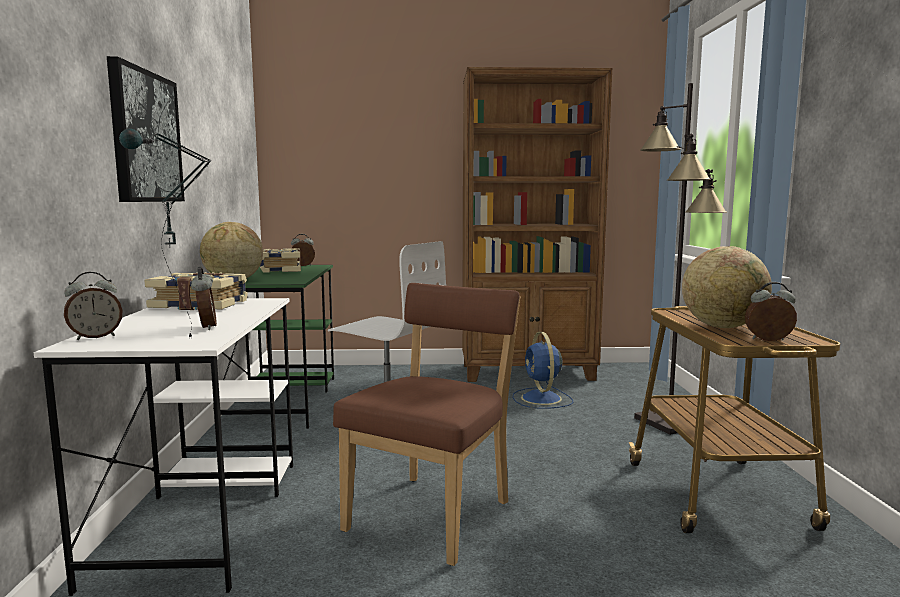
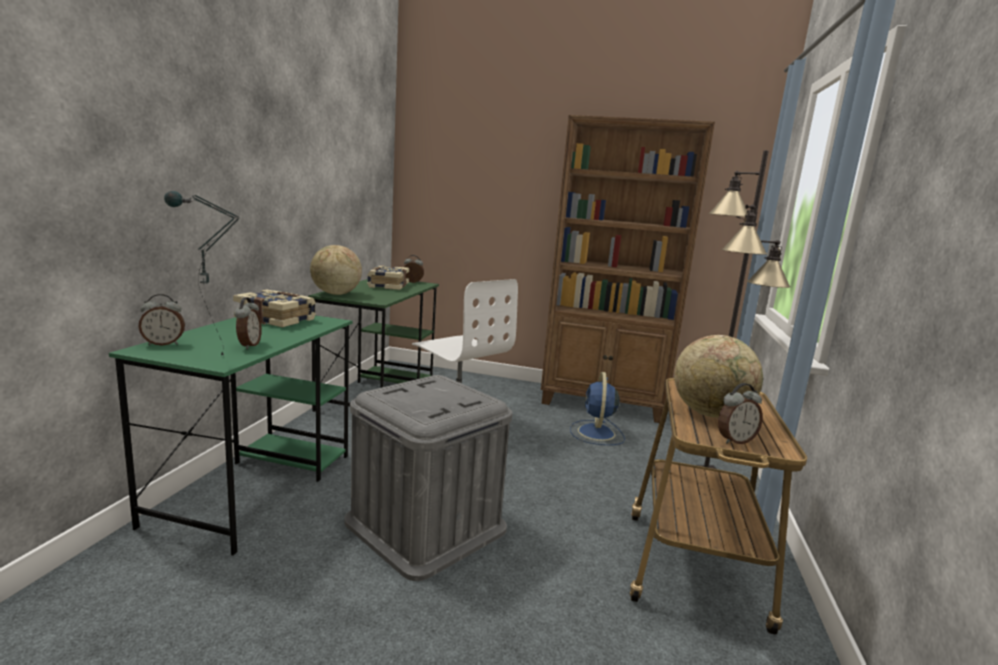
camera: 15 degrees right, 5 degrees up
white desk [34,298,293,596] -> green desk [109,315,352,555]
picture [107,56,185,202] -> none
brown chair [333,283,520,566] -> grey storage box [344,375,512,581]
alarm clock [745,282,797,341] -> alarm clock turned 135 degrees clockwise [718,383,763,444]

